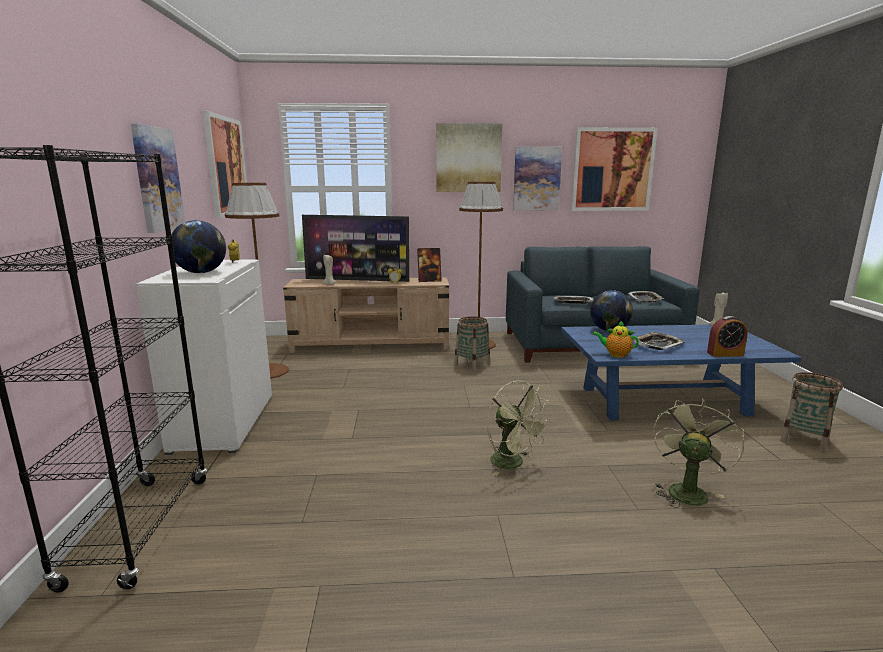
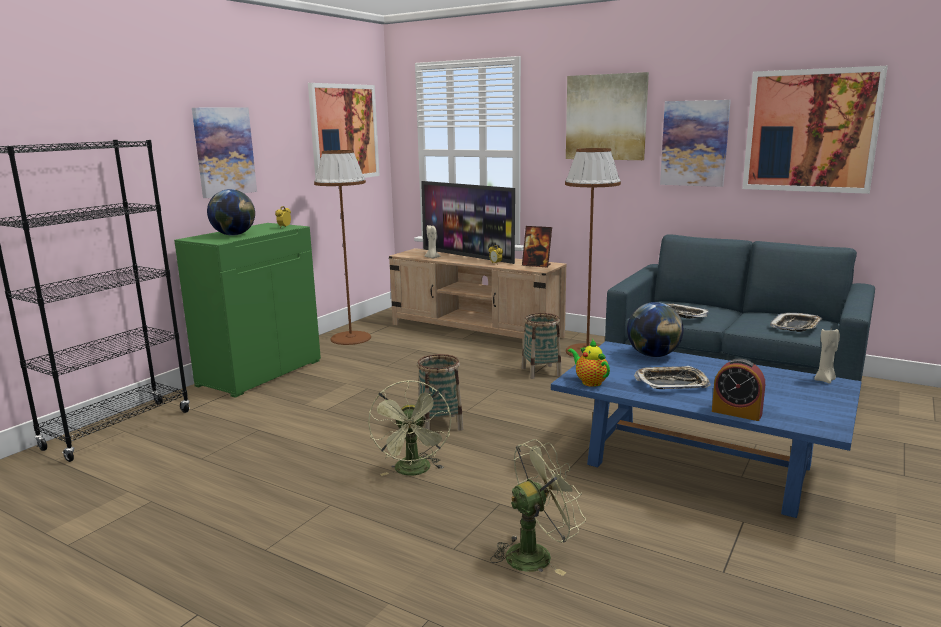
camera: 35 degrees right, 0 degrees up
white cabinet [136,259,272,455] -> green cabinet [174,223,321,398]
basket [780,372,843,453] -> basket moved to [417,354,463,431]

